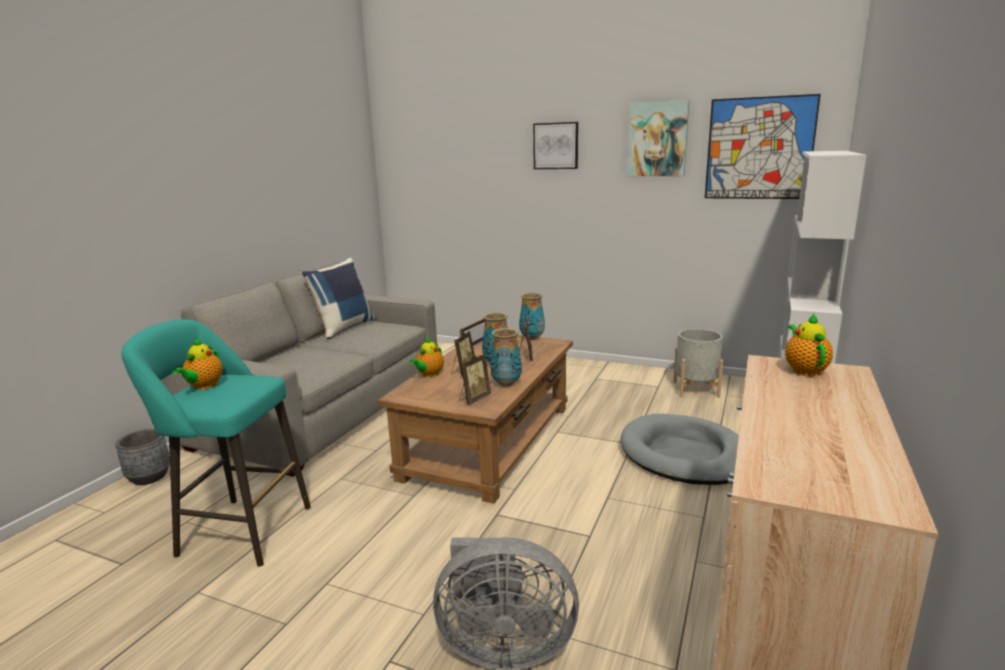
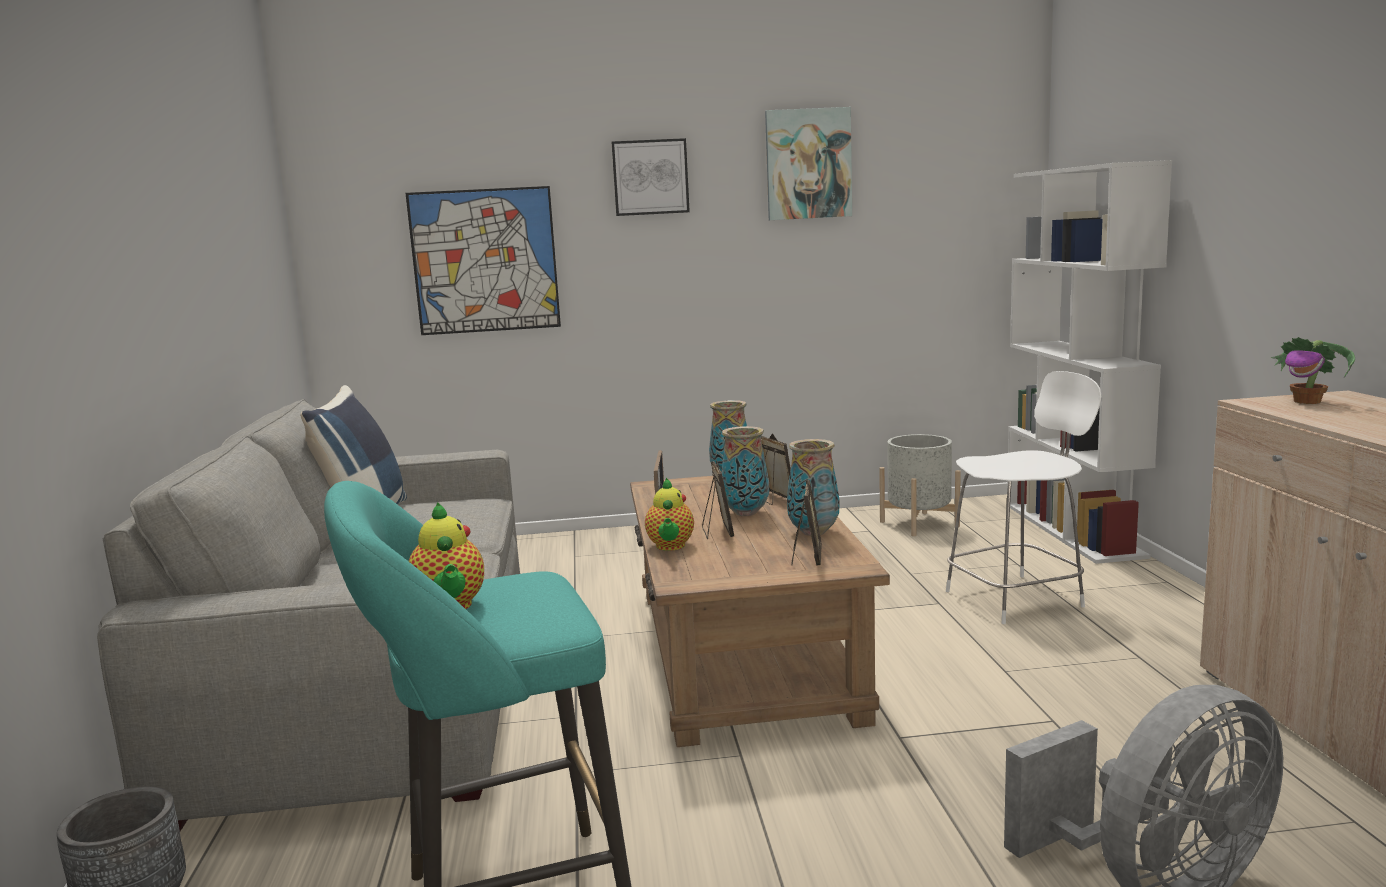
camera: 30 degrees left, 5 degrees down
grey dog bed [621,414,739,485] -> white stool [946,371,1101,624]
picture [705,94,821,199] -> picture moved to [405,186,561,335]
teapot [785,313,833,376] -> potted plant [1270,337,1355,404]

